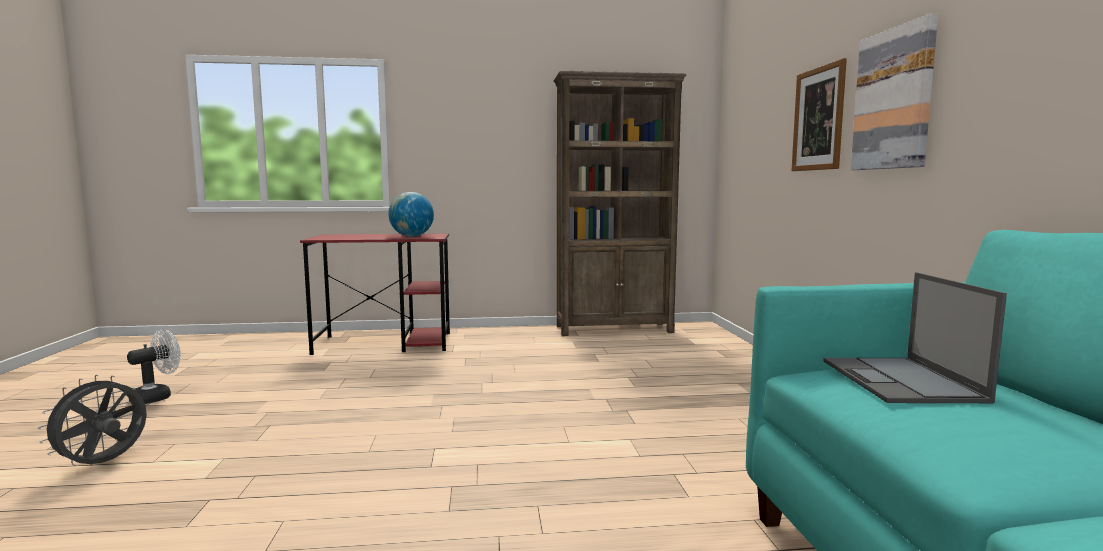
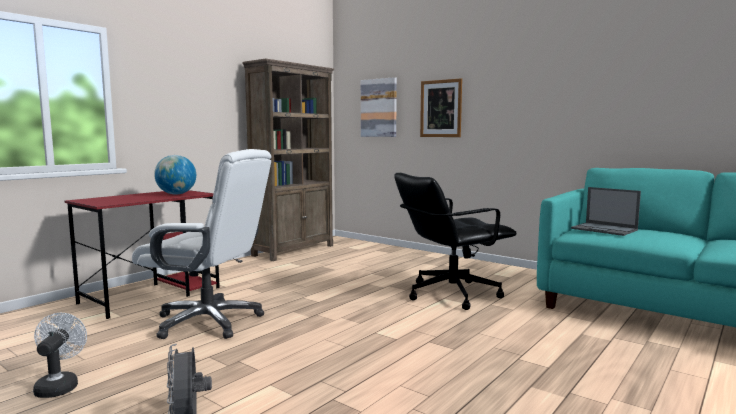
camera: 45 degrees left, 0 degrees up
picture [851,13,938,170] -> picture moved to [361,77,397,137]
none -> white office chair [132,149,271,339]
none -> black office chair [394,173,517,310]

